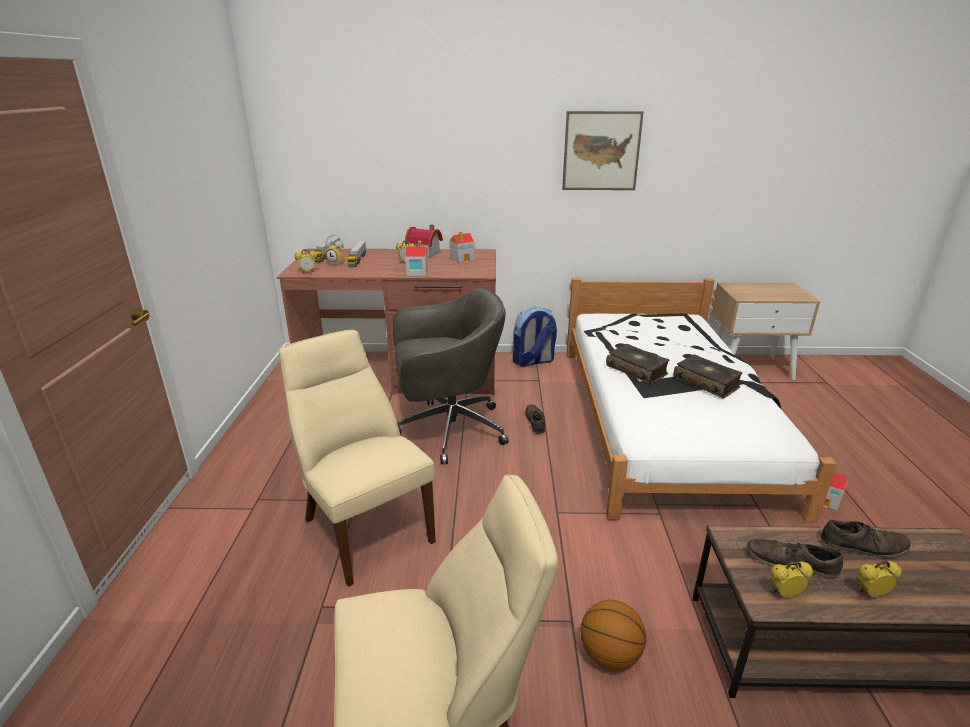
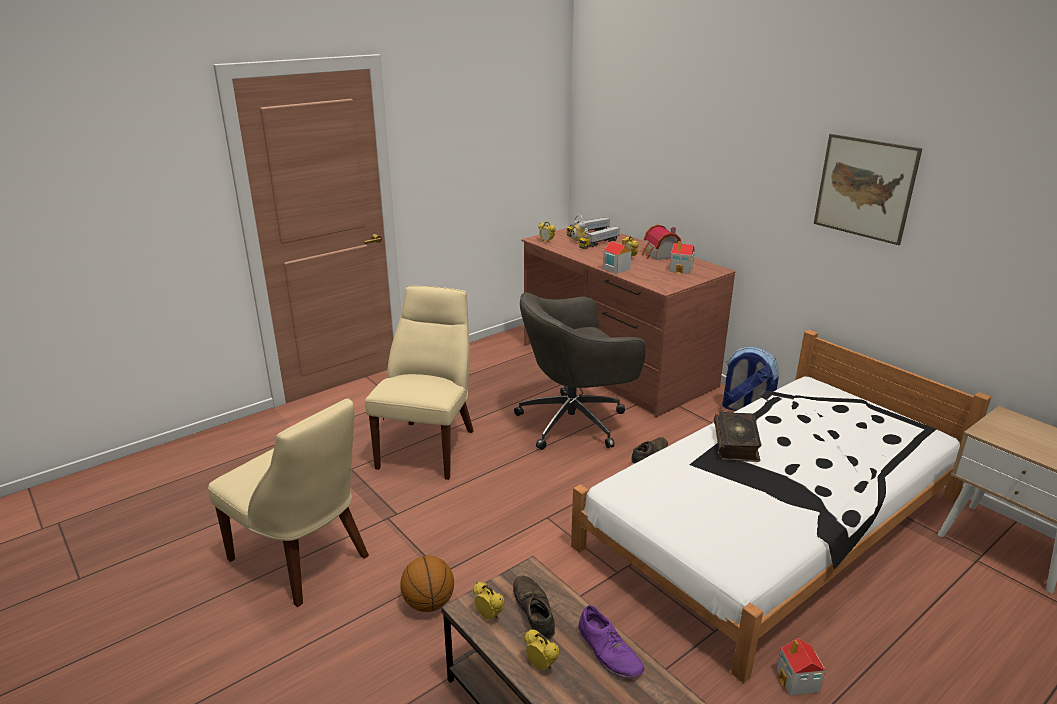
camera: 50 degrees right, 0 degrees up
grey office chair [393,288,508,464] -> grey office chair turned 120 degrees clockwise [514,292,646,450]
book [673,355,743,398] -> none
brown shoe [820,519,911,558] -> purple shoe [578,605,645,678]

